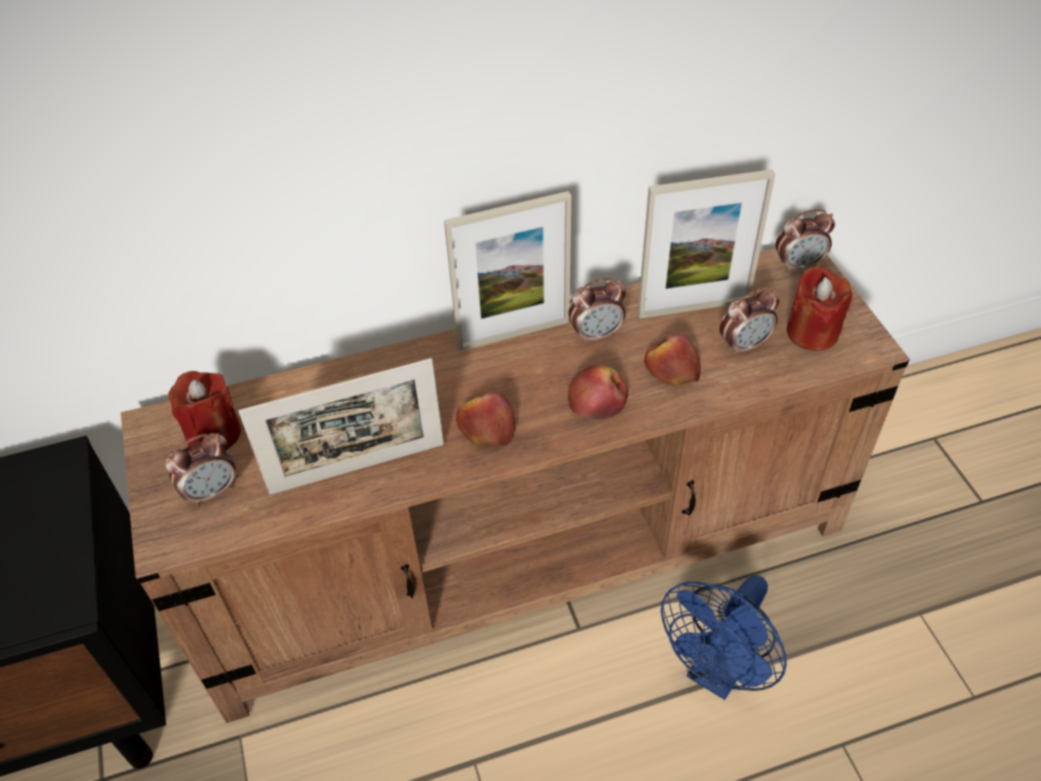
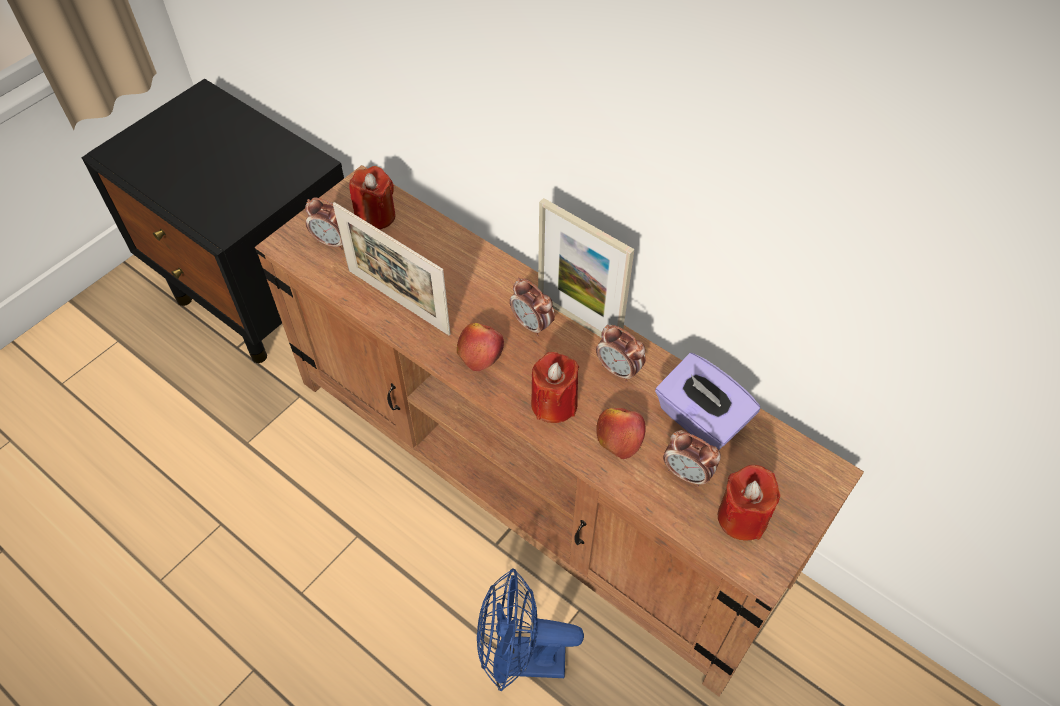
camera: 55 degrees right, 5 degrees up
apple [568,365,628,419] -> red candle [531,352,579,423]
picture frame [638,169,775,319] -> purple tissue box [655,353,760,450]
alarm clock [776,209,835,273] -> alarm clock moved to [510,278,555,337]

